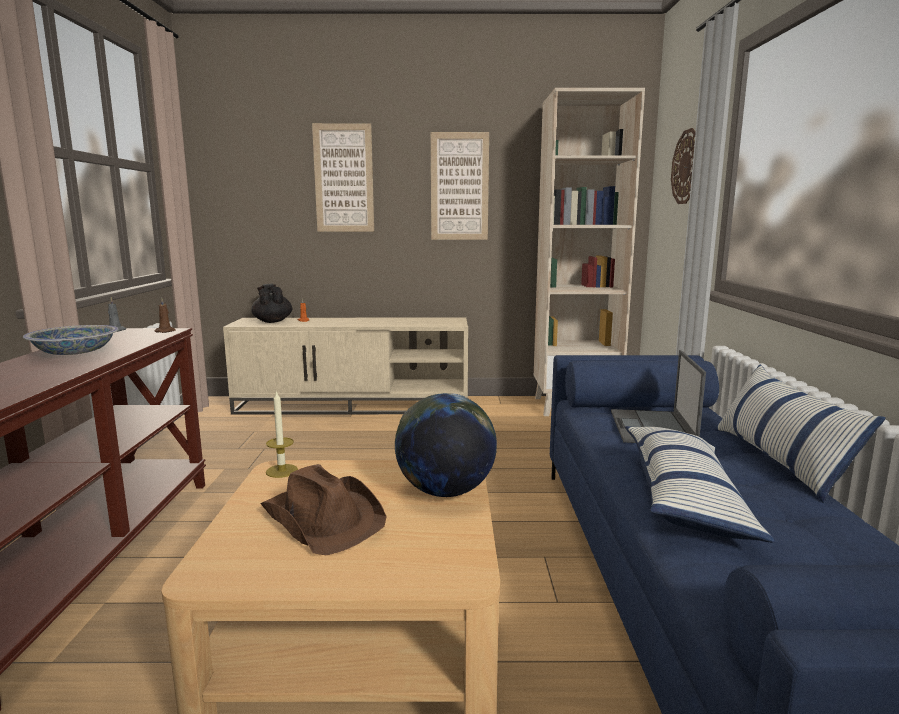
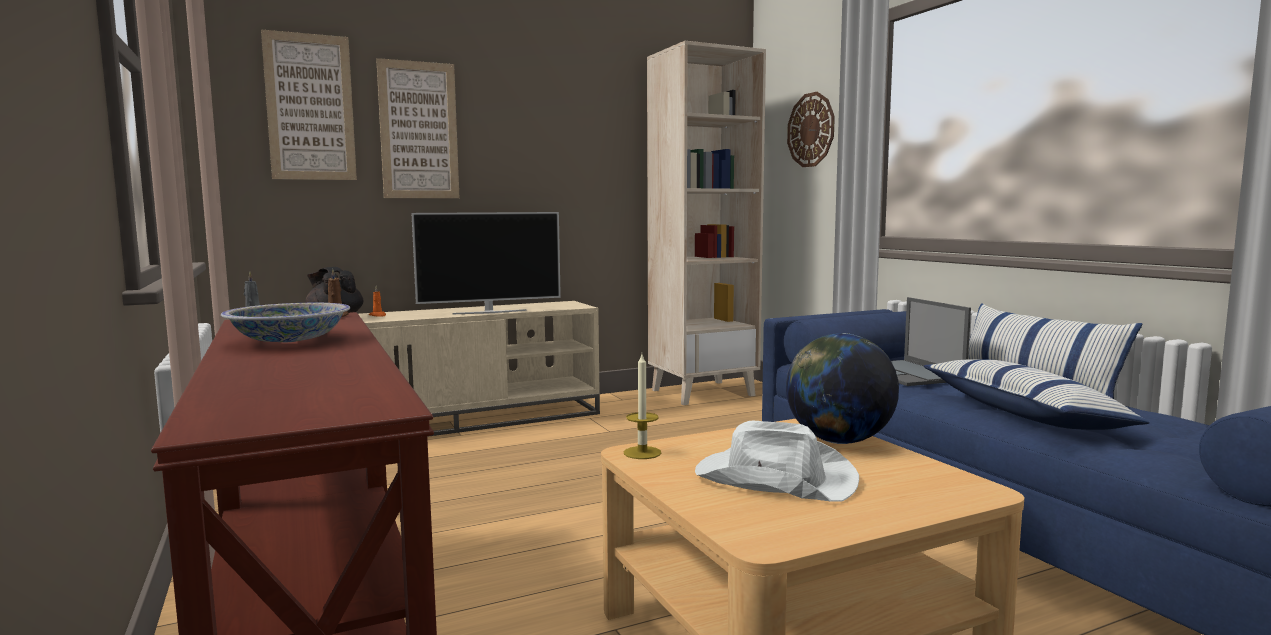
camera: 25 degrees left, 5 degrees down
brown hat [260,464,387,555] -> white hat [695,421,859,502]
picture [431,132,489,240] -> picture moved to [261,29,357,180]
none -> television [411,212,561,314]

